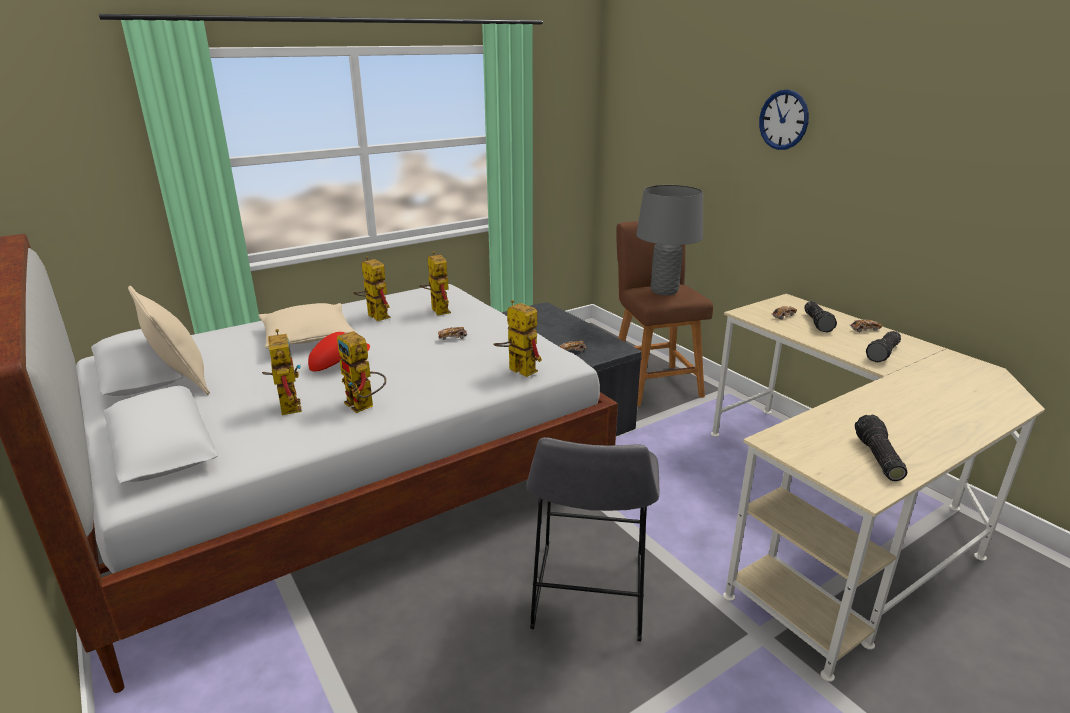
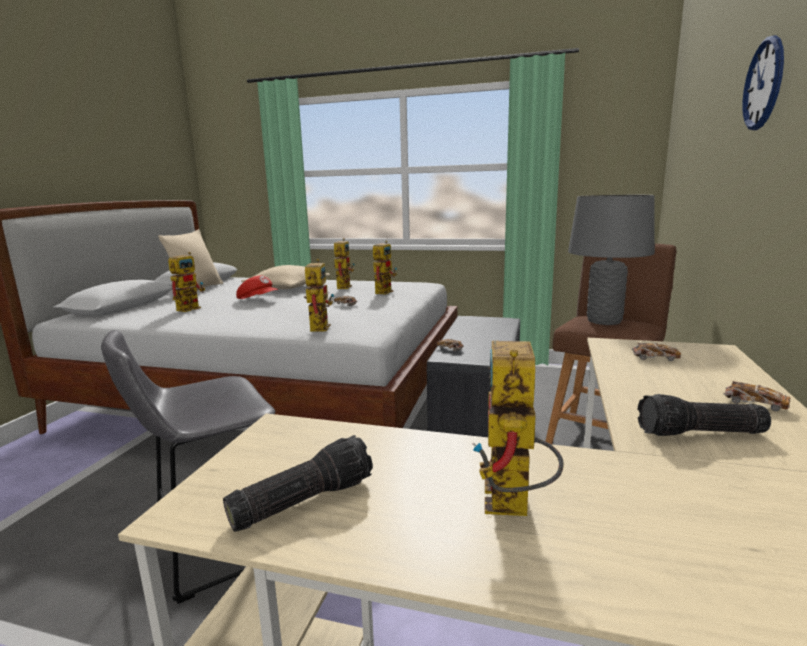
camera: 50 degrees right, 10 degrees down
toy robot [337,331,386,413] -> toy robot moved to [472,341,564,516]
flashlight [804,301,837,332] -> none

